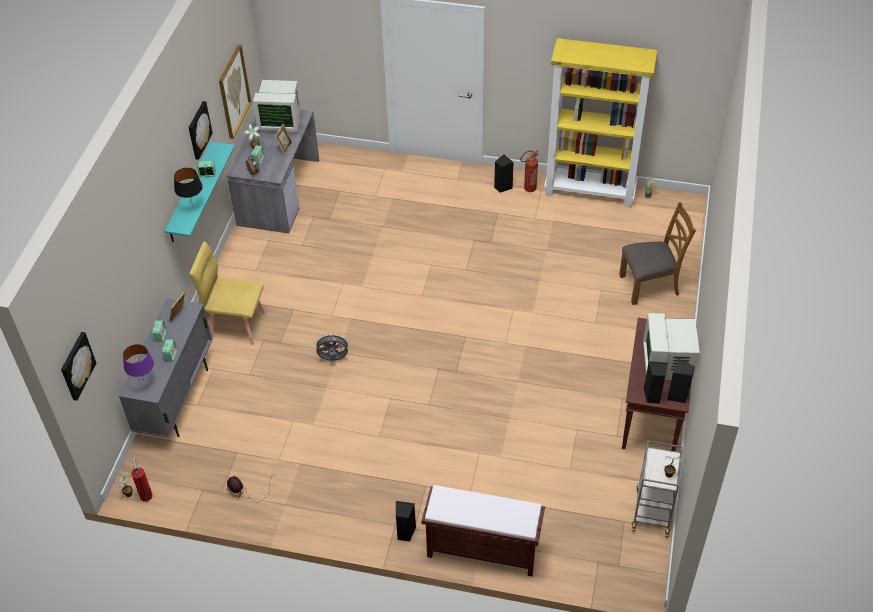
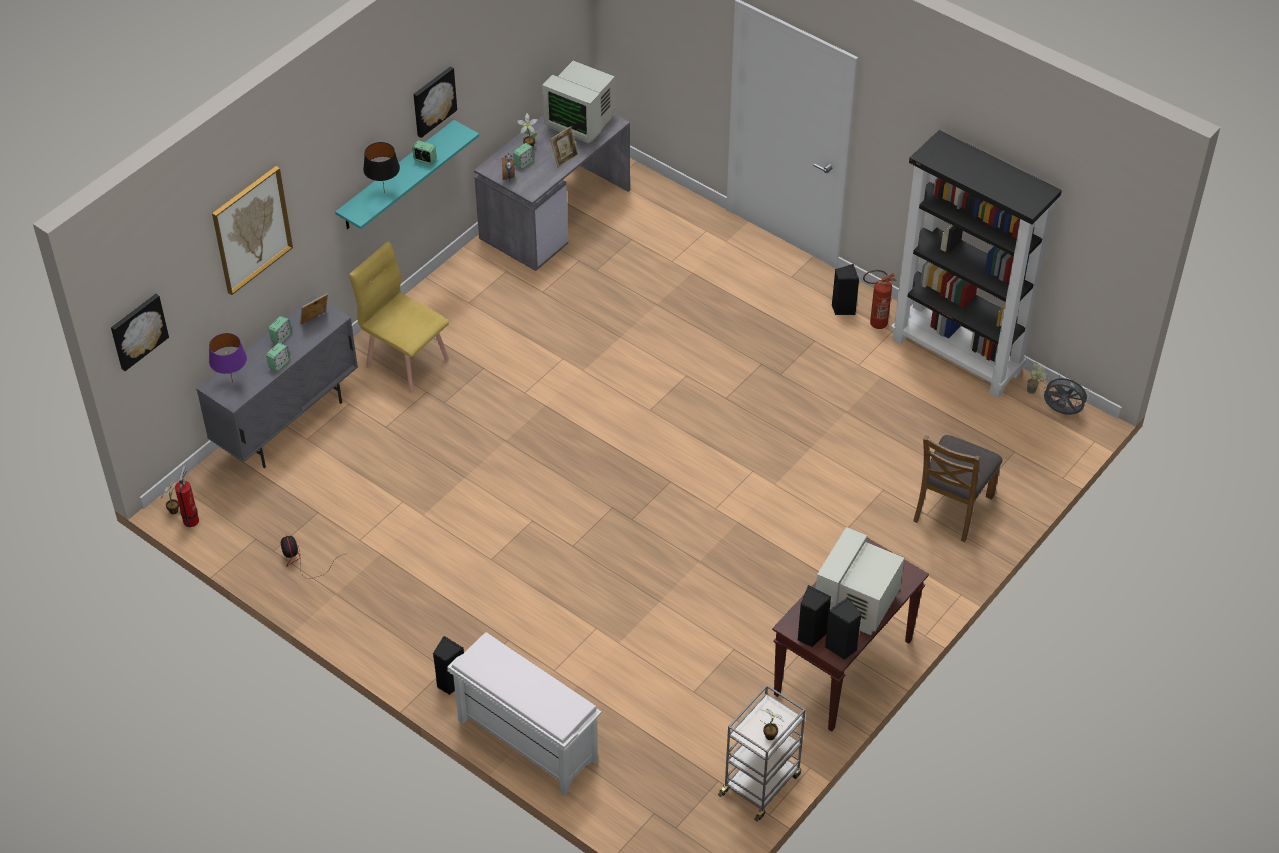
camera: 25 degrees right, 0 degrees up
picture [219,45,251,139] -> picture moved to [212,166,293,295]
grey fan [314,333,350,361] -> grey fan moved to [1044,375,1090,415]
brown bench [421,485,545,577] -> white bench [447,632,602,795]
yellow bookcase [544,38,657,208] -> black bookcase [891,130,1062,397]
brown chair [619,202,696,305] -> brown chair turned 105 degrees clockwise [913,435,1003,542]

